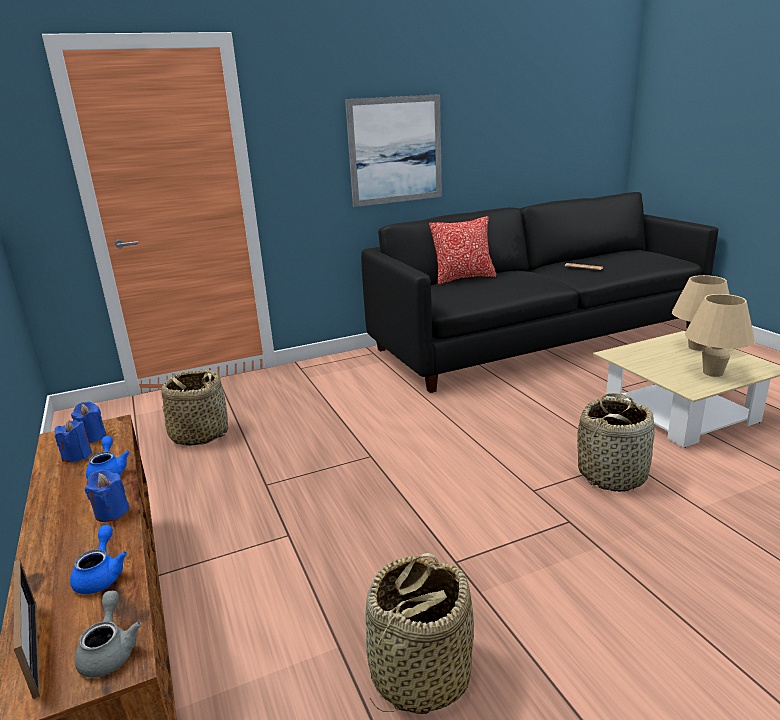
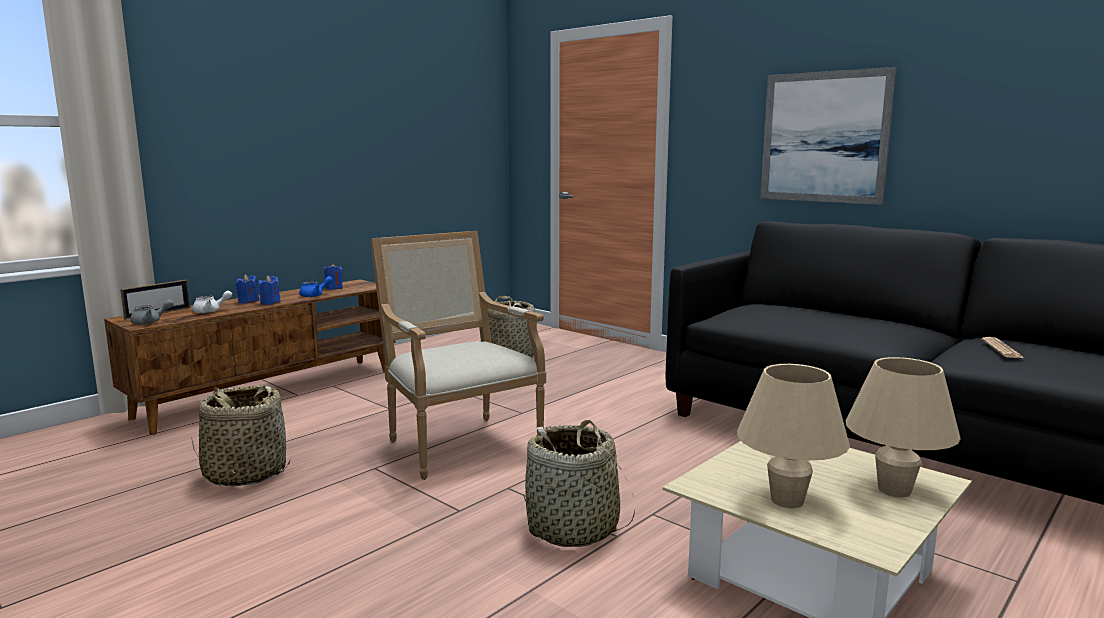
camera: 65 degrees right, 10 degrees down
blue teapot [70,525,127,594] -> white teapot [192,291,232,313]
blue candle [71,401,106,443] -> blue candle moved to [235,274,259,303]
pillow [429,216,496,285] -> none
none -> armchair [370,231,546,480]

